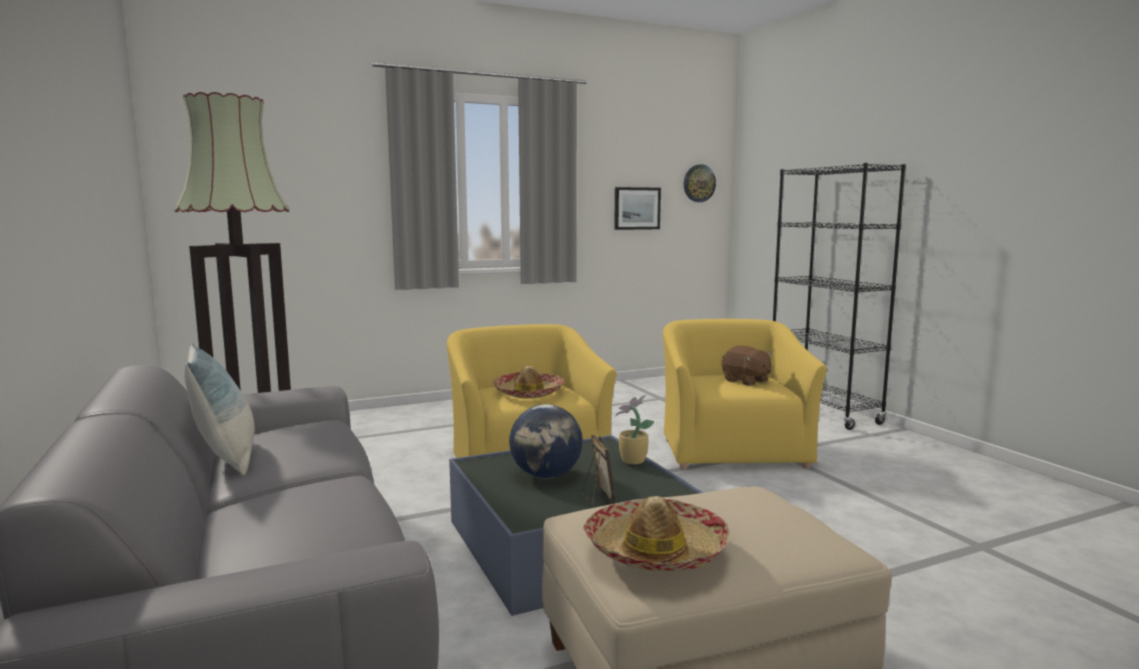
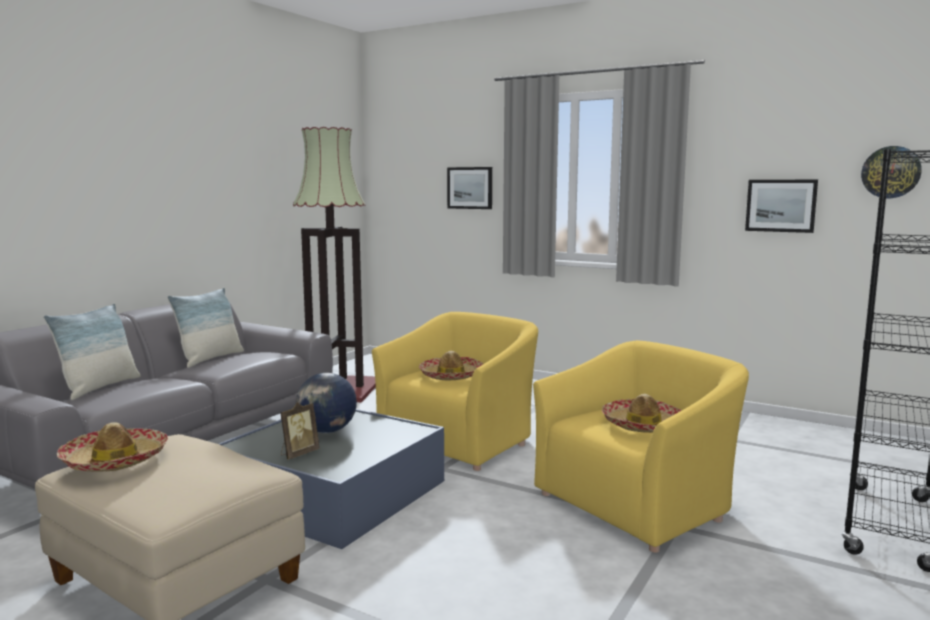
camera: 55 degrees right, 0 degrees up
potted plant [615,394,654,464] -> none
brown plush toy [722,346,772,386] -> hat [602,394,682,433]
none -> pillow [43,304,141,400]
none -> picture [447,167,492,209]

